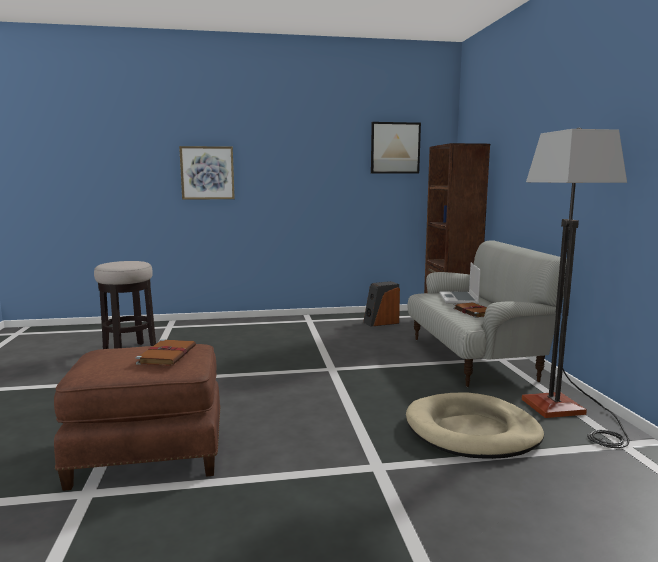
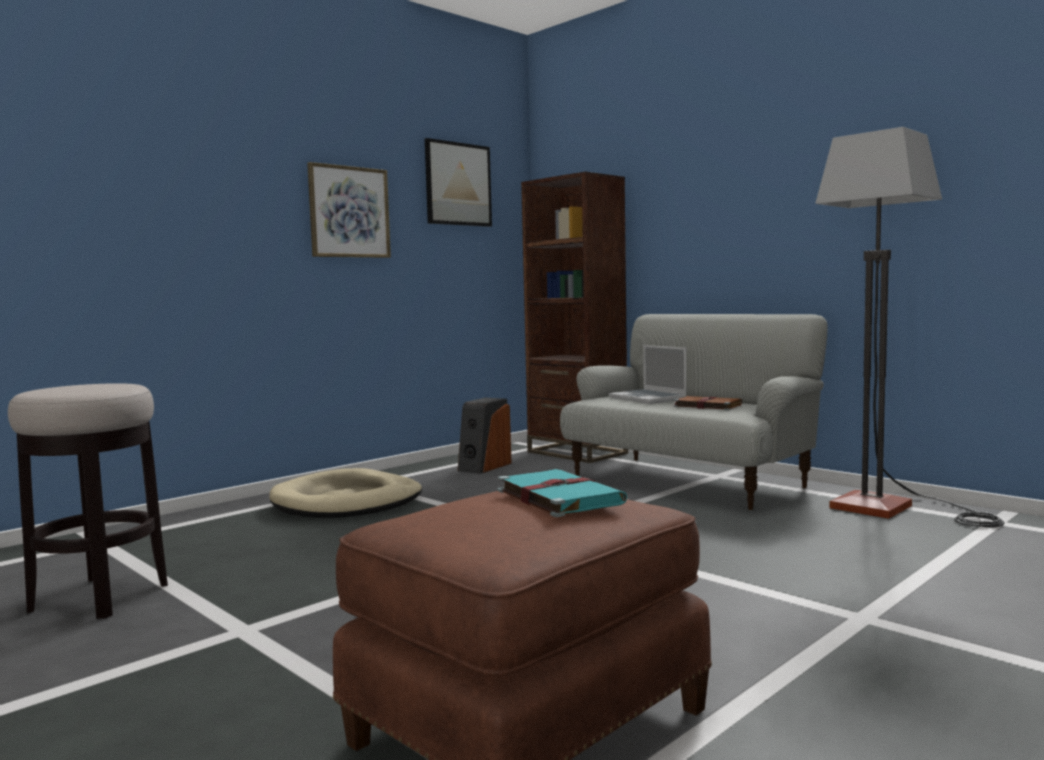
camera: 35 degrees left, 5 degrees down
brown book [136,339,196,366] -> turquoise book [498,469,627,517]
picture [179,146,235,200] -> picture moved to [307,162,391,258]
beige dog bed [406,392,544,459] -> beige dog bed moved to [269,468,422,518]

